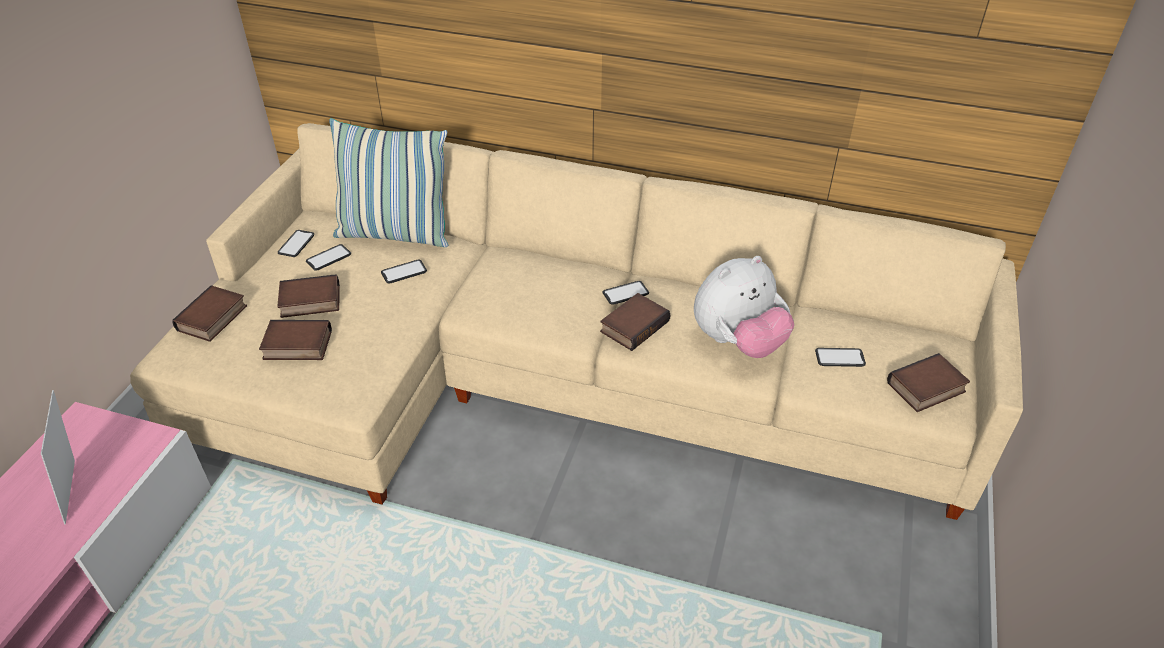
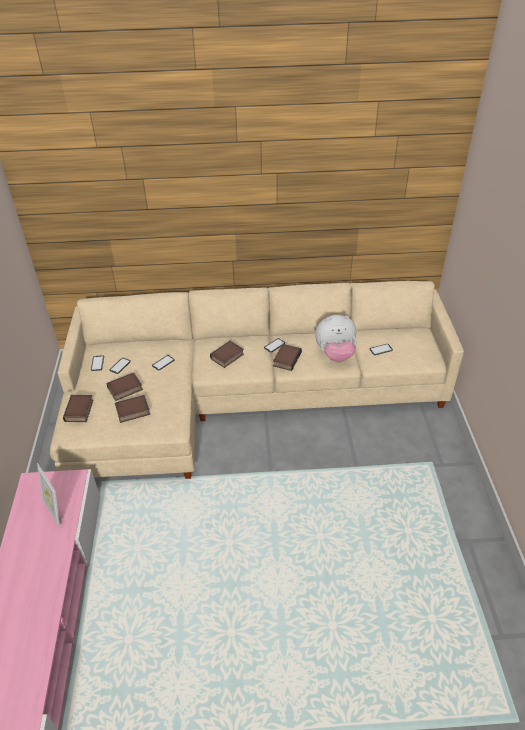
camera: 20 degrees left, 0 degrees up
pillow [329,118,448,247] -> none
plush toy [694,256,794,358] -> plush toy turned 45 degrees clockwise [315,315,357,362]
book [887,353,970,412] -> book moved to [210,341,244,368]

